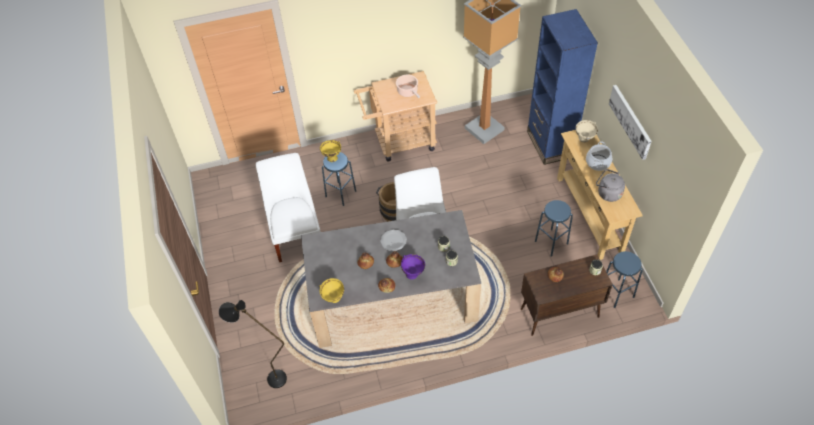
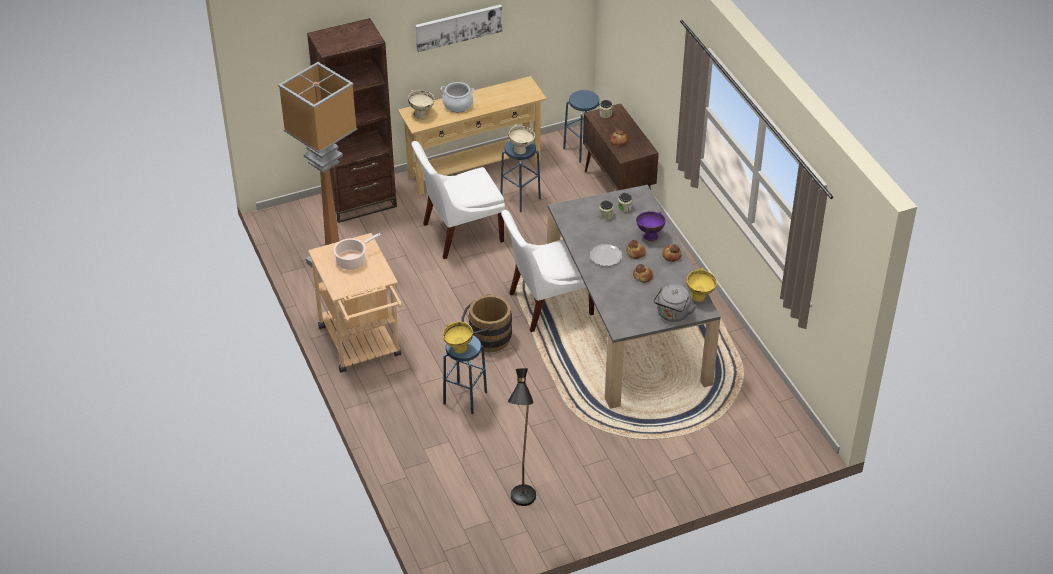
camera: 100 degrees left, 10 degrees down
black floor lamp [219,300,287,388] -> black floor lamp moved to [508,368,536,506]
white chair [255,153,321,262] -> white chair moved to [411,141,505,259]
blue bookcase [527,9,598,165] -> brown bookcase [307,18,397,223]
grey kettle [596,169,625,202] -> grey kettle moved to [654,284,697,322]
none -> beige bowl [509,124,535,154]

